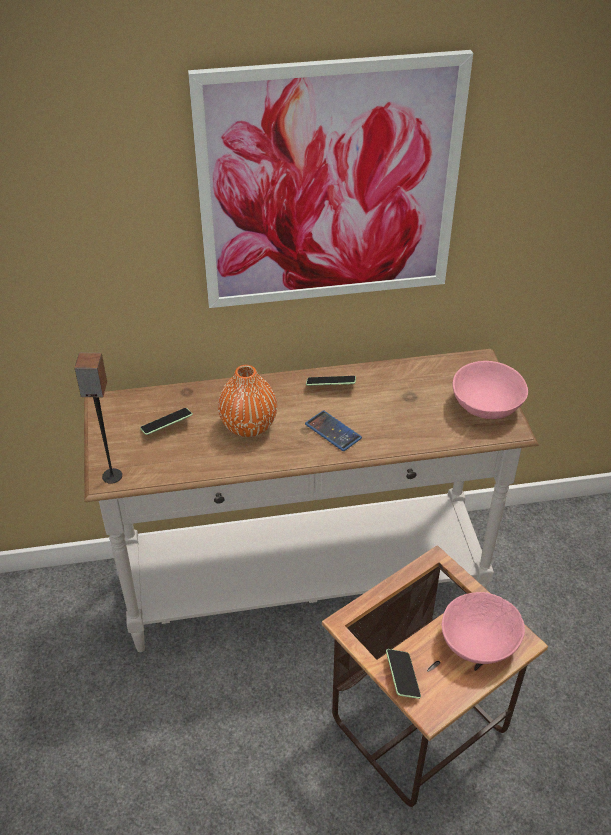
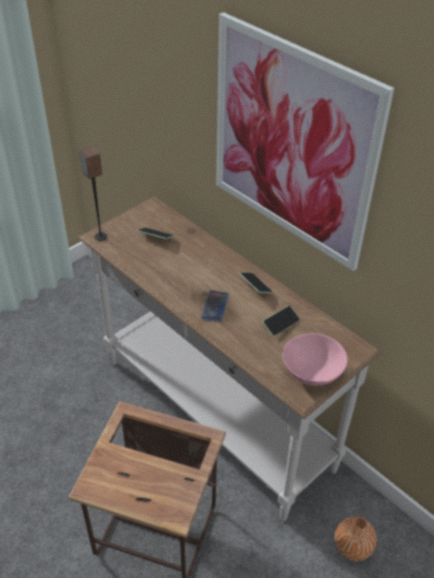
camera: 55 degrees right, 0 degrees up
orange vase [218,365,277,437] -> orange vase moved to [334,516,377,561]
phone [386,649,421,699] -> phone moved to [263,306,300,336]
pink bowl [442,592,525,664] -> none

